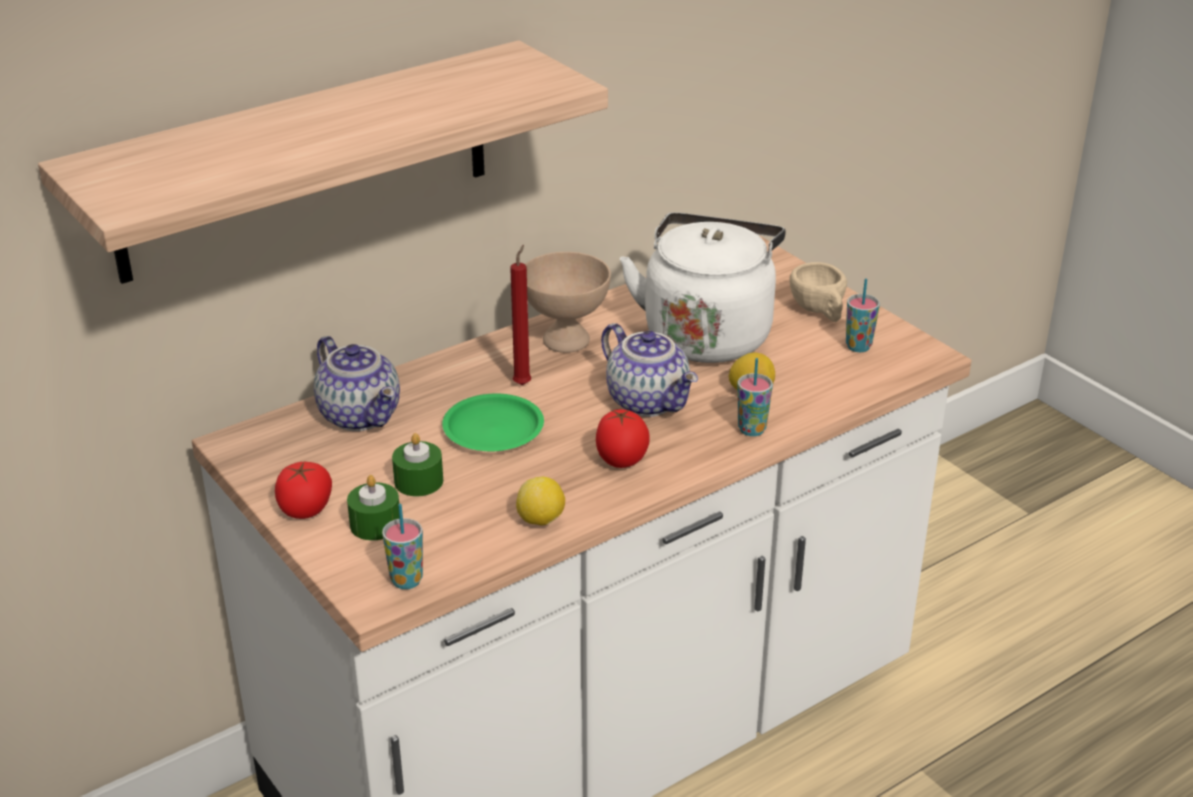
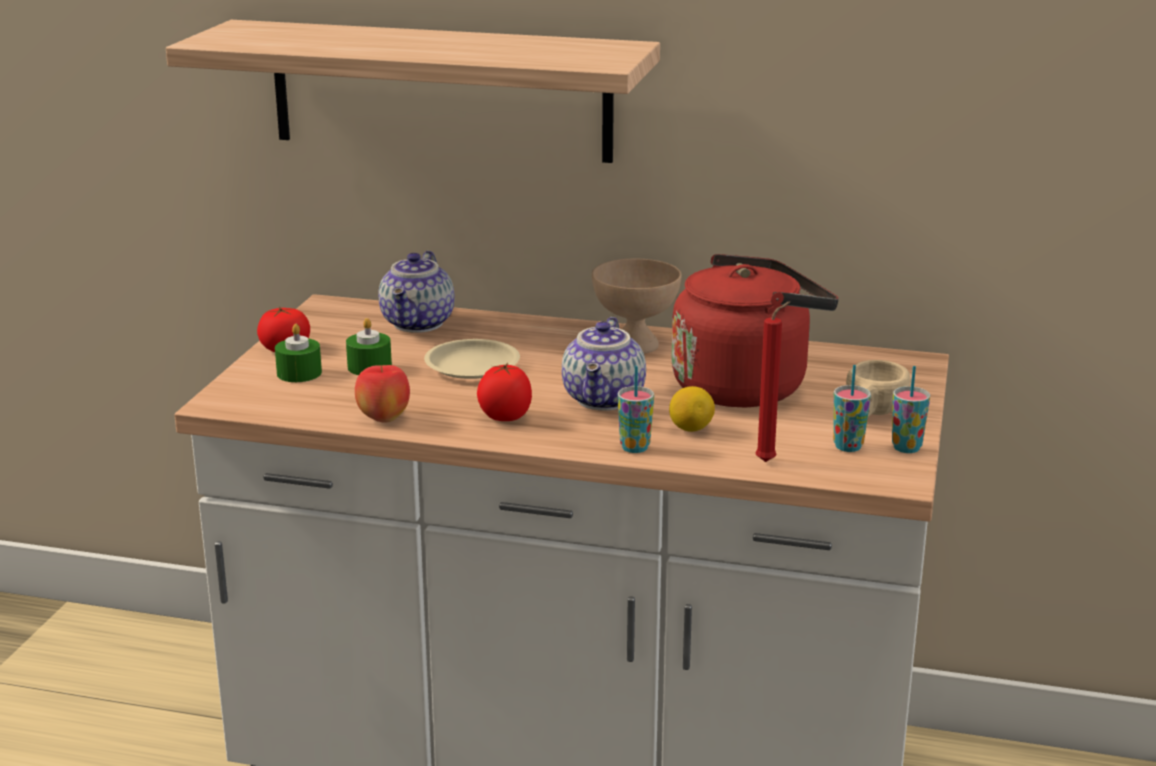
camera: 50 degrees right, 10 degrees down
cup [382,504,423,589] -> cup moved to [892,366,930,453]
green plate [442,394,544,451] -> beige plate [424,339,520,379]
red candle [510,245,531,385] -> red candle moved to [755,301,790,462]
lemon [516,477,565,525] -> apple [355,365,410,423]
white kettle [620,212,786,363] -> red kettle [671,254,839,408]

